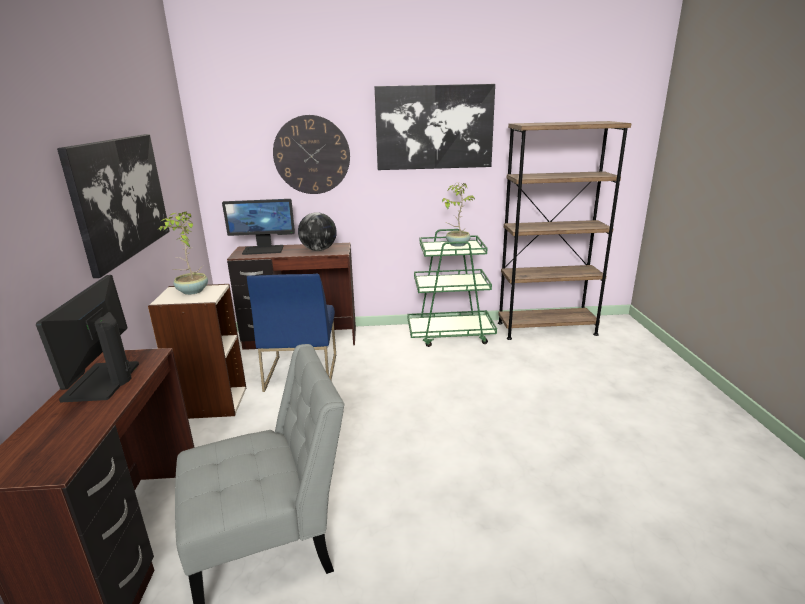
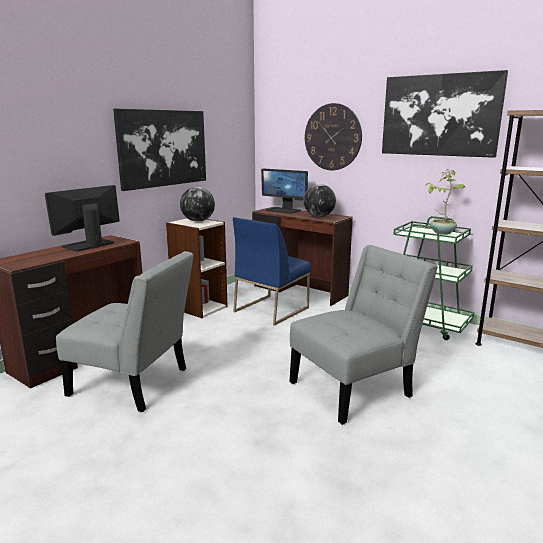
camera: 40 degrees right, 5 degrees down
potted plant [159,211,208,295] -> globe [180,187,215,222]
none -> grey chair [289,245,438,425]

